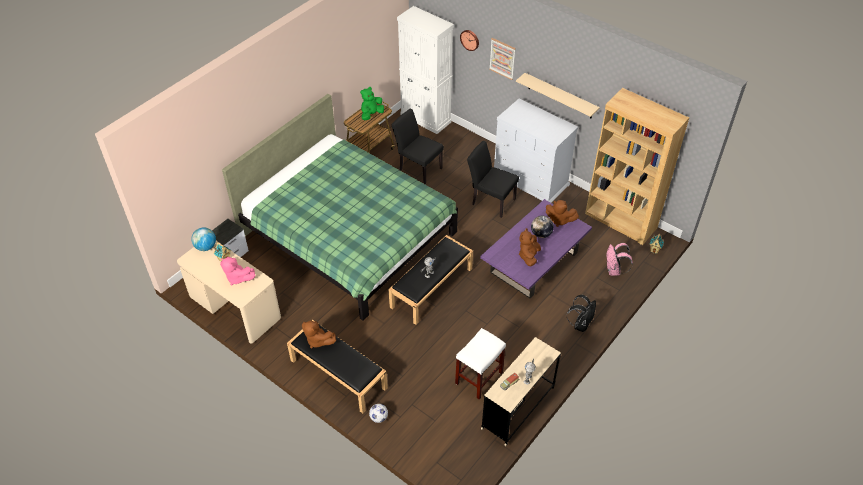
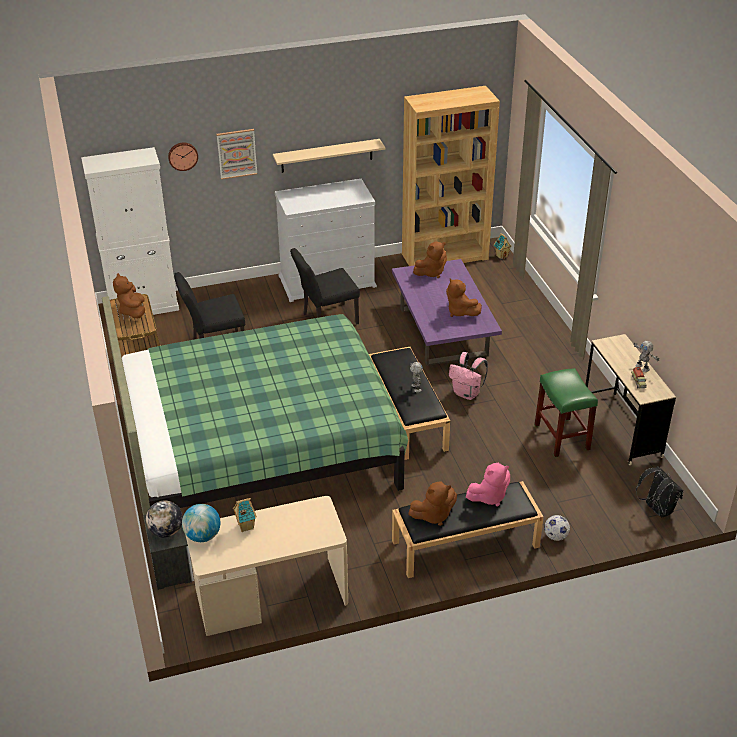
camera: 55 degrees left, 10 degrees down
pink plush toy [220,257,255,285] -> pink plush toy moved to [466,463,510,506]
green plush toy [360,87,384,121] -> brown plush toy [113,273,145,318]
white stool [455,328,506,399] -> green stool [535,368,598,457]
globe [531,216,554,238] -> globe moved to [146,501,183,538]
black backpack [566,295,596,332] -> black backpack moved to [636,466,683,517]
pink backpack [606,243,633,276] -> pink backpack moved to [449,352,488,400]

